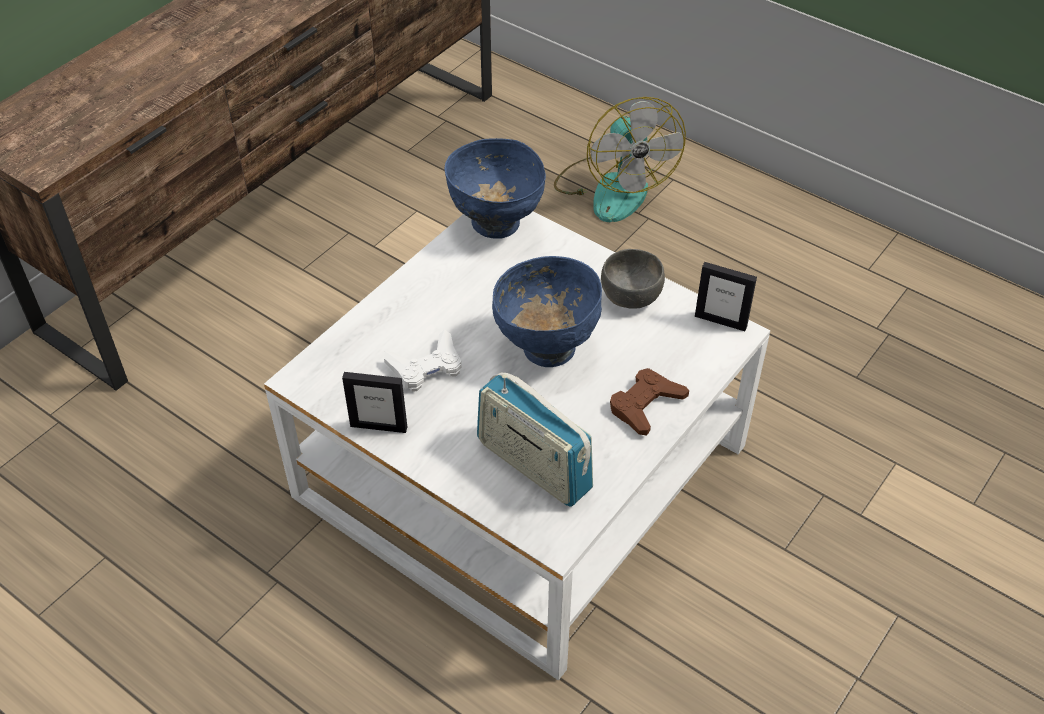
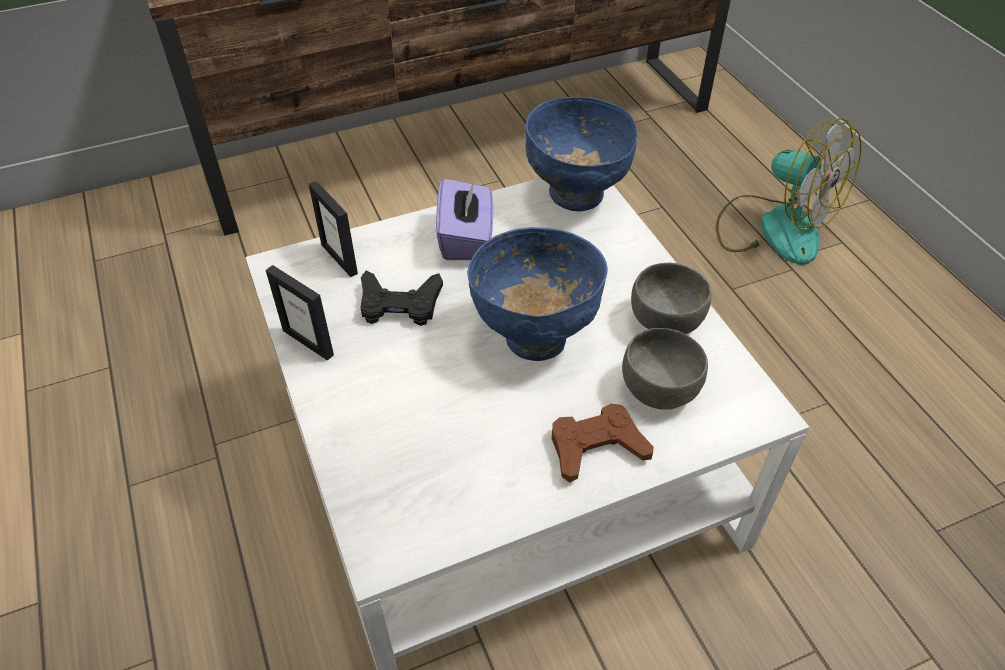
camera: 30 degrees right, 0 degrees up
white game controller [384,329,461,392] -> black game controller [360,271,443,326]
radio [477,373,593,507] -> none
fan [554,97,686,222] -> fan turned 60 degrees counterclockwise [716,118,861,265]
picture frame [695,262,757,331] -> picture frame moved to [309,181,358,277]
none -> purple tissue box [436,179,493,260]
none -> grey bowl [622,328,708,410]

